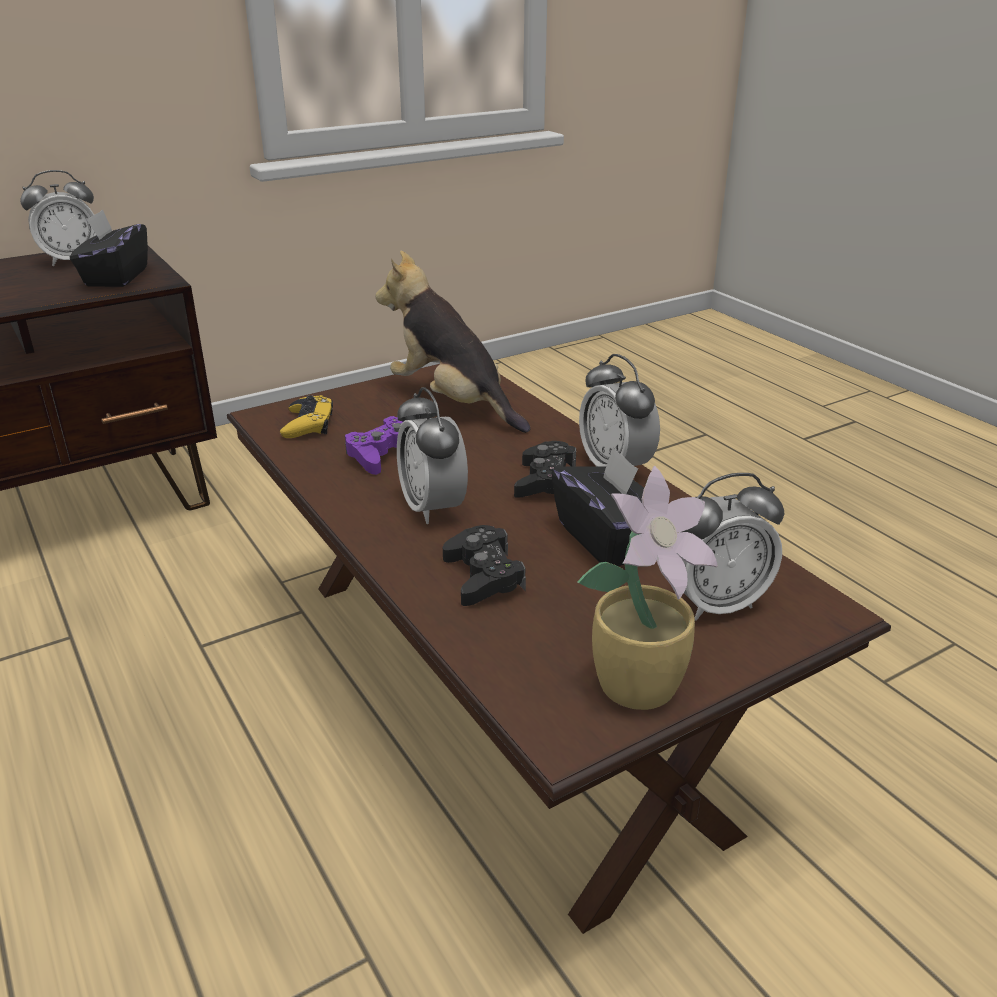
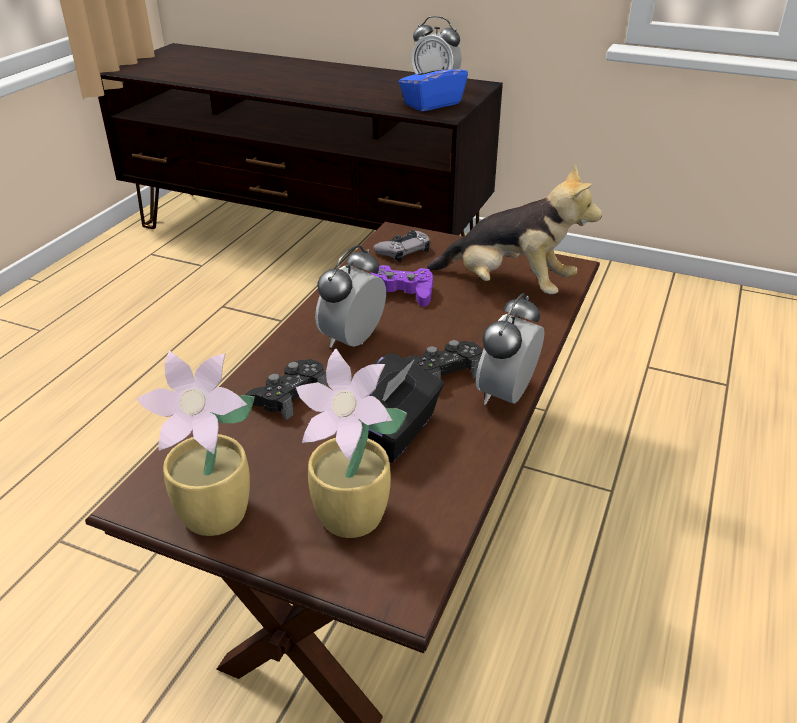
camera: 55 degrees right, 5 degrees up
black tissue box [70,209,148,287] -> blue tissue box [399,52,468,112]
yellow game controller [280,395,333,438] -> grey game controller [373,230,430,262]
plush toy [375,251,530,433] -> plush toy turned 105 degrees clockwise [426,164,602,294]
alarm clock [682,473,784,621] -> potted plant [296,348,407,538]

